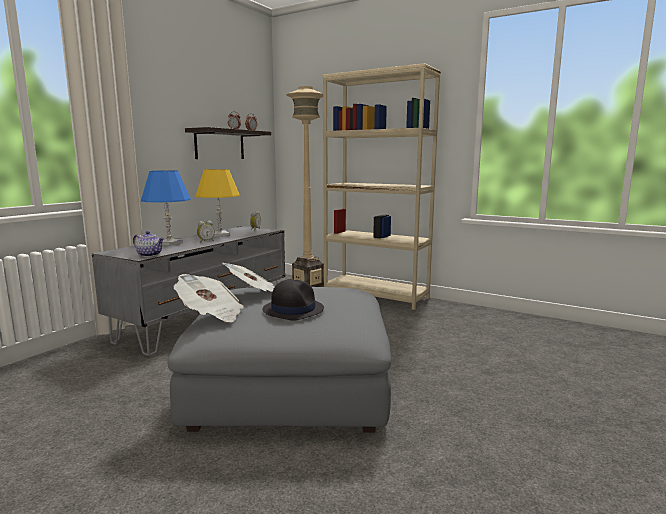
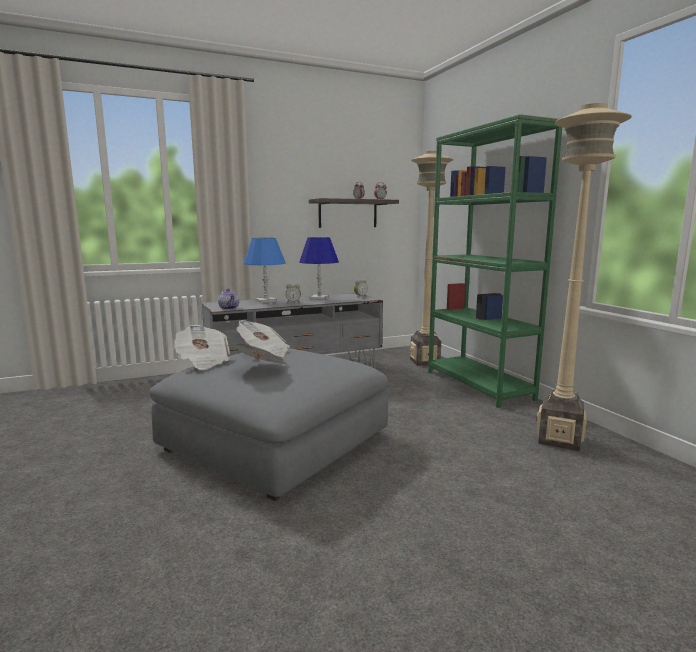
camera: 35 degrees right, 0 degrees up
yellow table lamp [196,169,239,237] -> blue table lamp [299,237,339,300]
black hat [263,279,324,321] -> newspaper [228,344,287,364]
beige bookcase [322,63,441,310] -> green bookcase [428,114,562,408]
none -> beige floor lamp [536,103,632,451]

